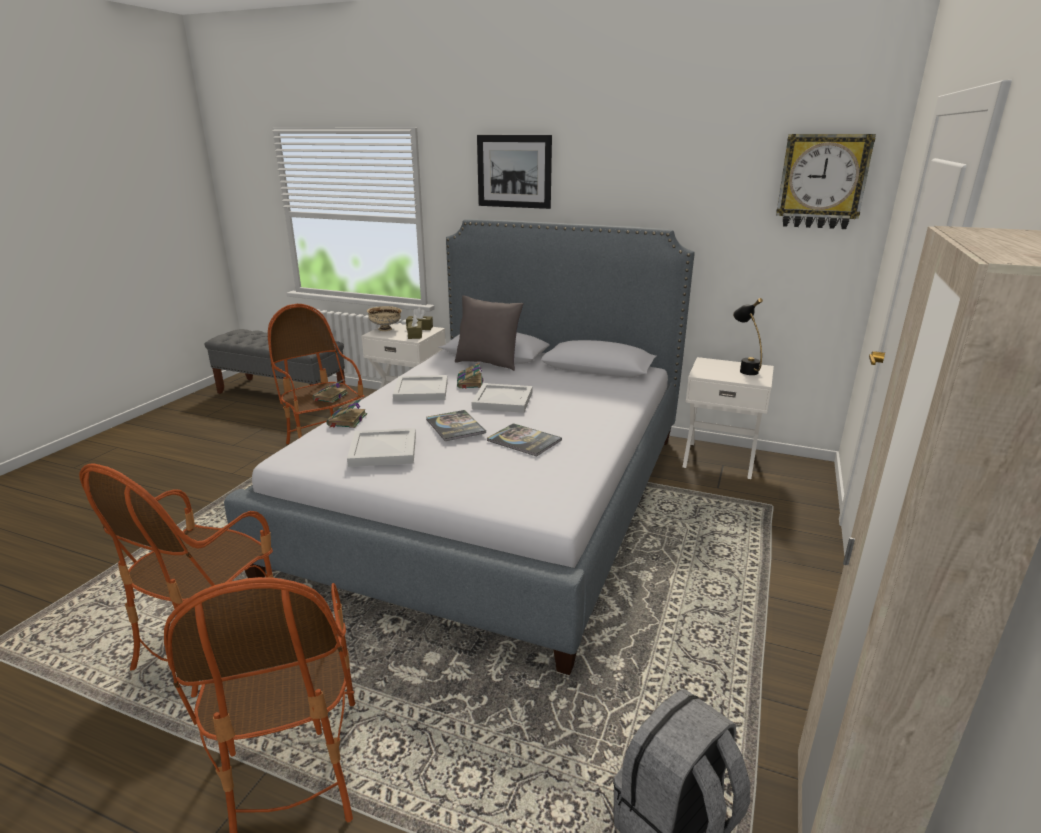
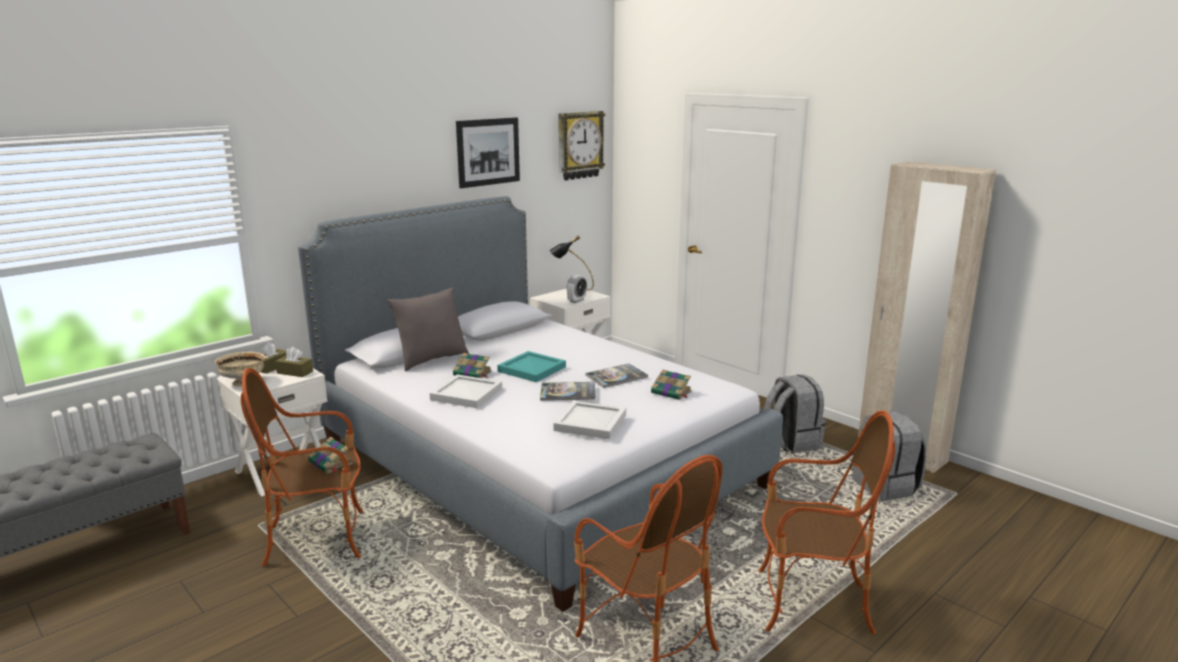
camera: 65 degrees left, 5 degrees down
book [326,397,367,428] -> book moved to [651,370,692,400]
white tray [471,383,532,413] -> turquoise tray [497,351,566,382]
picture [477,135,552,209] -> picture moved to [456,117,520,188]
none -> alarm clock [566,274,587,303]
none -> grey backpack [764,374,826,453]

